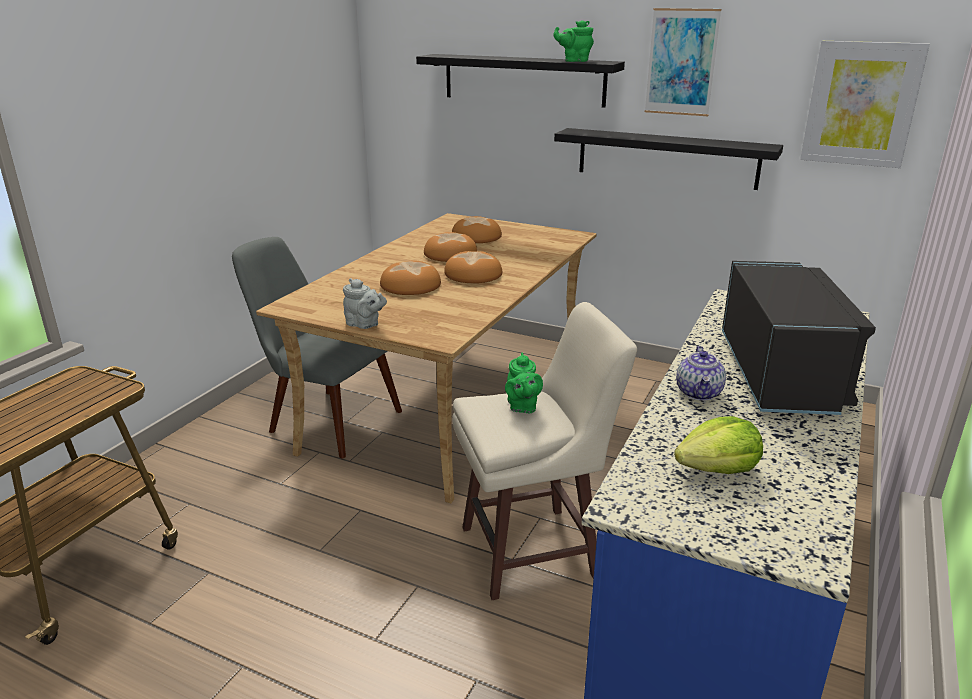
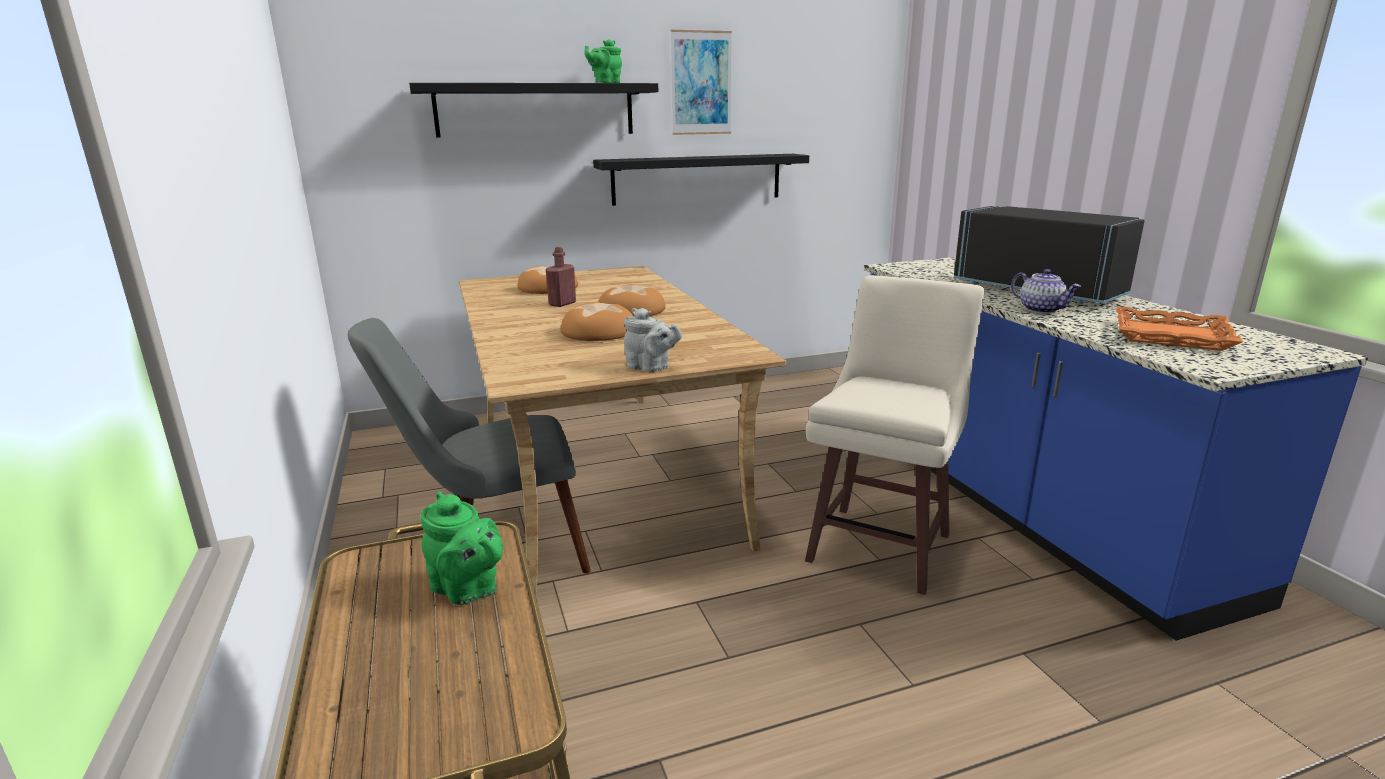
camera: 45 degrees left, 5 degrees down
grey teapot [343,278,387,329] -> grey teapot turned 45 degrees clockwise [624,308,682,372]
bread [424,232,477,262] -> red bottle [546,247,576,307]
green teapot [505,353,543,413] -> green teapot moved to [420,491,503,605]
lettuce [674,416,763,474] -> orange tray [1116,307,1243,351]
picture [800,41,930,168] -> none

